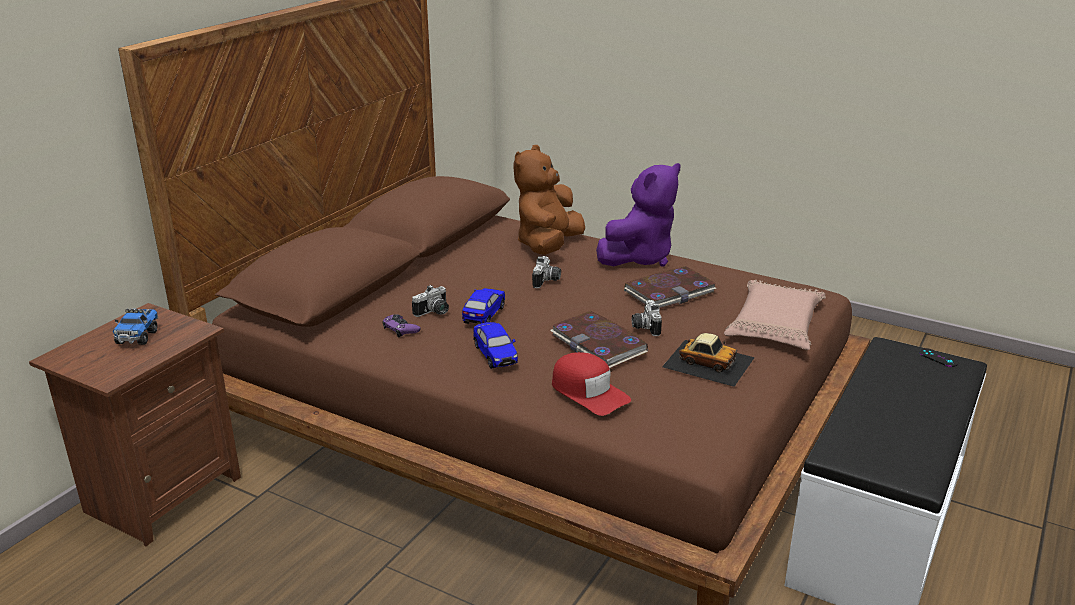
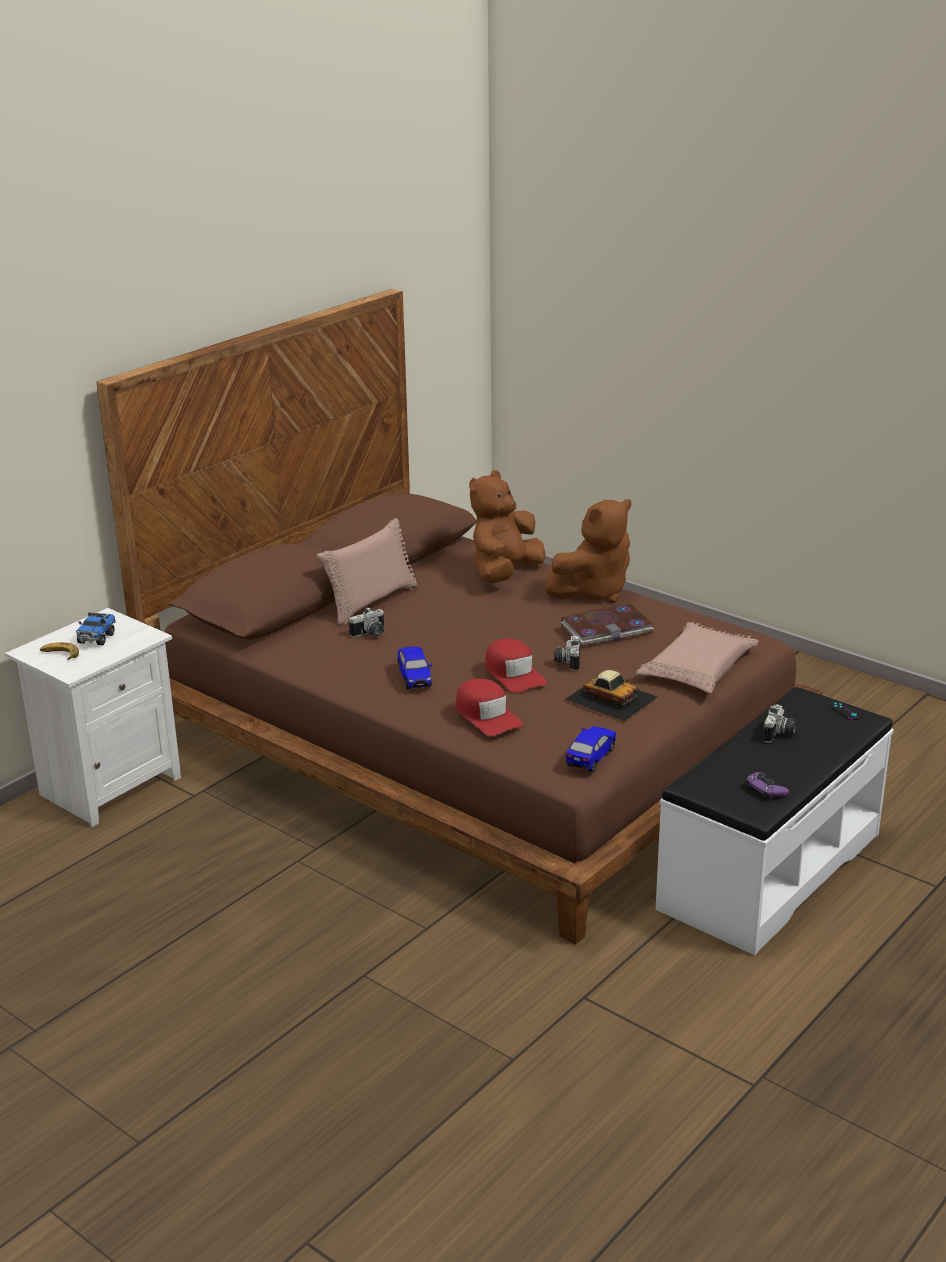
camera: 10 degrees right, 0 degrees up
brown nightstand [29,303,241,546] -> white nightstand [5,608,181,827]
purple game controller [382,314,421,338] -> purple game controller moved to [746,772,789,800]
toy car [462,288,505,324] -> toy car moved to [566,726,616,772]
camera [532,256,561,288] -> camera moved to [762,704,796,743]
book [550,311,648,368] -> red cap [485,639,547,693]
purple plush toy [596,163,680,267] -> brown plush toy [546,499,631,603]
none -> banana [40,642,79,660]
none -> beige pillow [317,518,417,625]

